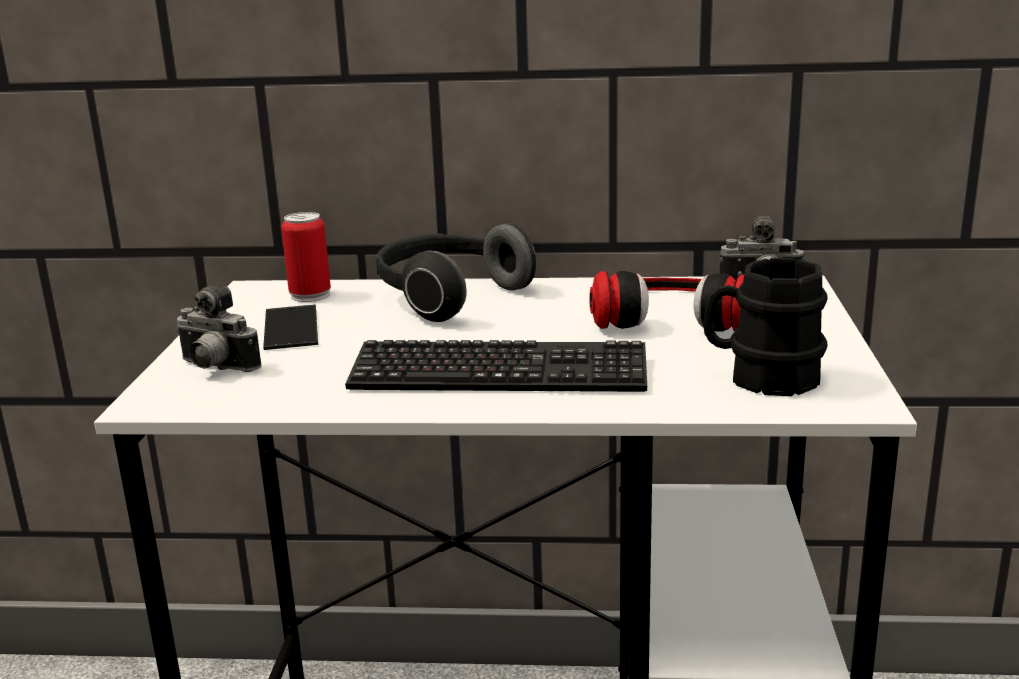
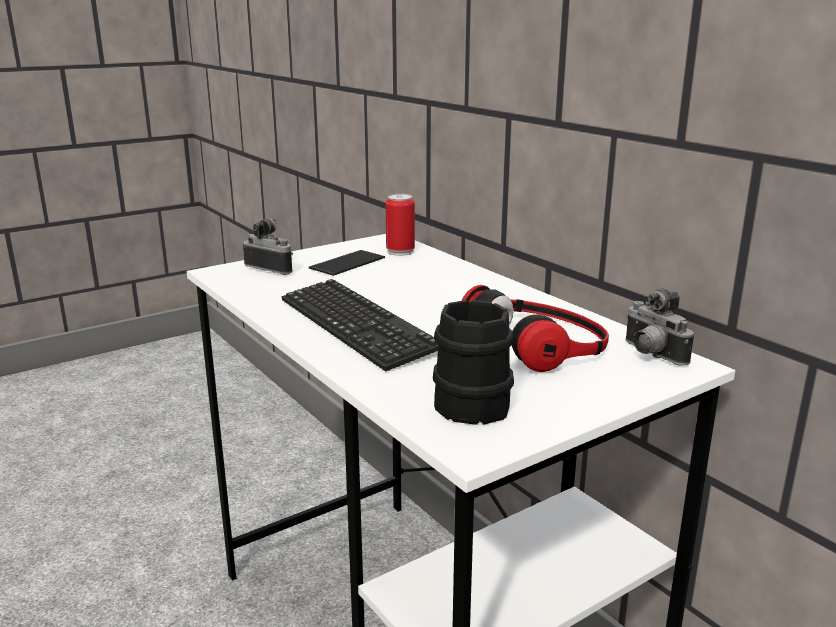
camera: 50 degrees right, 0 degrees up
camera [176,286,262,372] -> camera turned 135 degrees clockwise [243,218,293,275]
headphones [376,223,536,322] -> none

